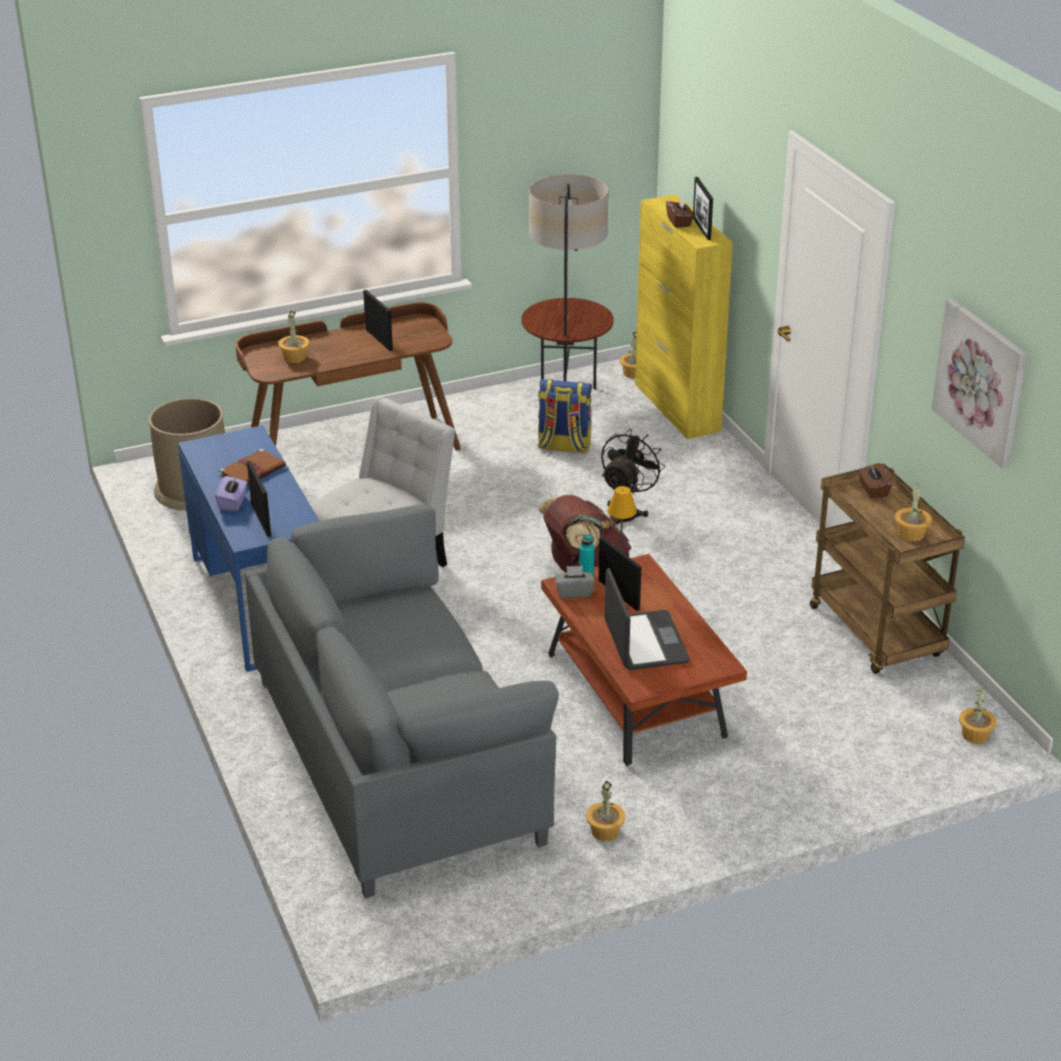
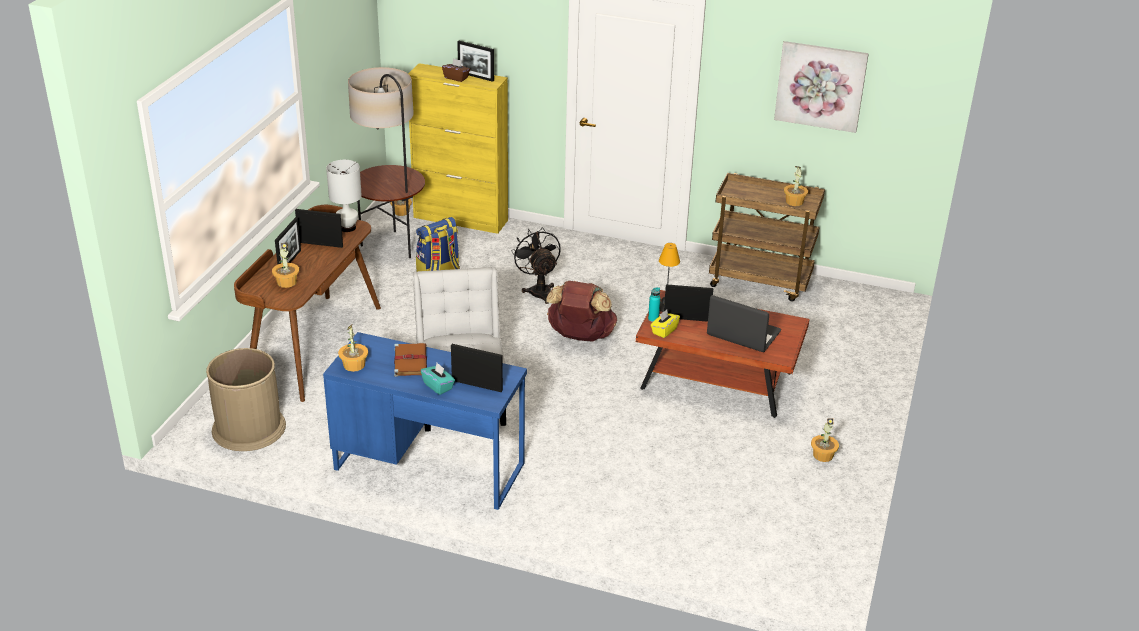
camera: 50 degrees left, 0 degrees up
purple tissue box [215,475,247,511] -> turquoise tissue box [421,363,455,395]
grey sofa [245,505,559,899] -> none
grey tissue box [555,566,595,598] -> yellow tissue box [650,310,680,338]
brown tissue box [858,463,892,498] -> none
potted plant [959,687,997,744] -> potted plant moved to [338,324,368,372]
none -> picture frame [275,217,301,265]
none -> white table lamp [326,160,362,232]

